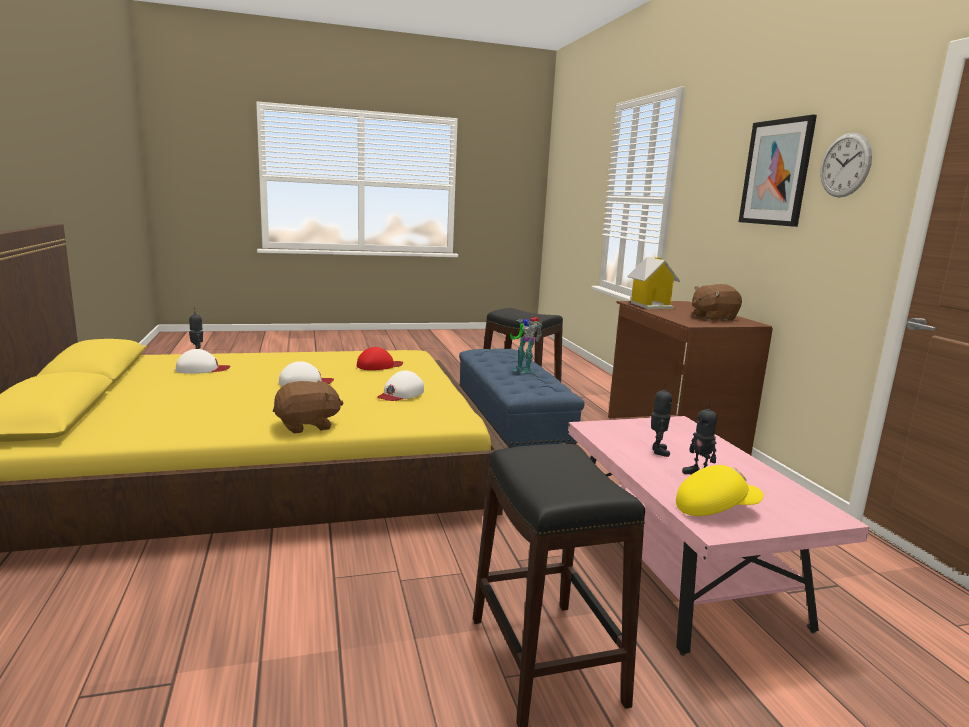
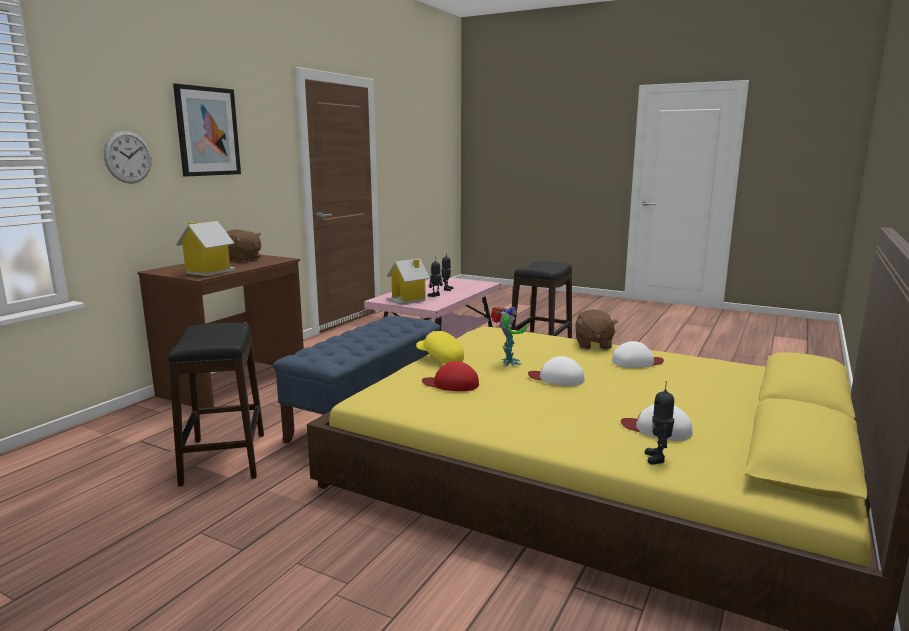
camera: 135 degrees left, 0 degrees up
brown plush toy [273,380,343,434] -> brown plush toy turned 105 degrees counterclockwise [575,309,618,350]
white cap [377,370,424,401] -> white cap moved to [612,341,664,368]
toy robot [510,317,542,373] -> toy robot moved to [490,306,527,366]
yellow cap [676,465,763,516] -> yellow cap moved to [416,331,464,364]
wall clock [820,133,872,198] -> wall clock moved to [104,131,152,184]
none -> toy house [387,258,430,305]

